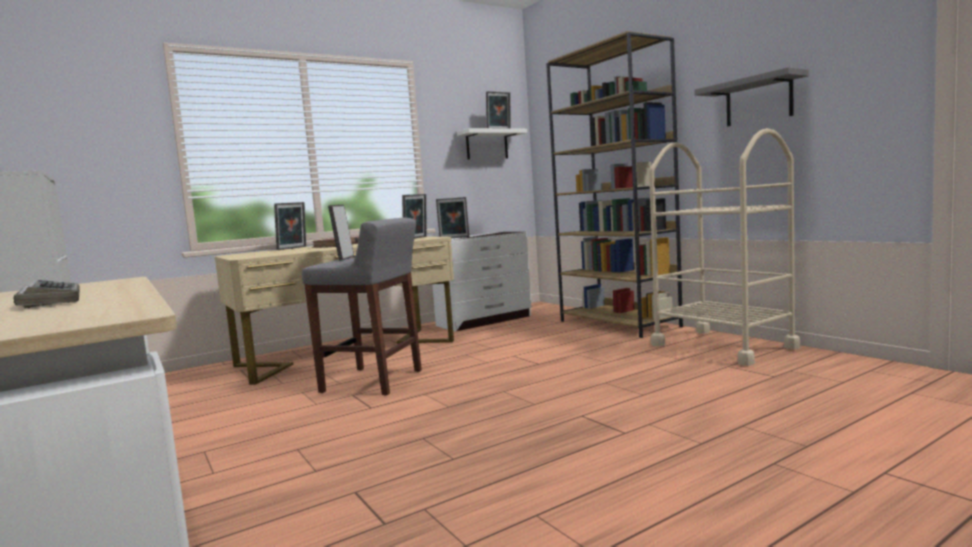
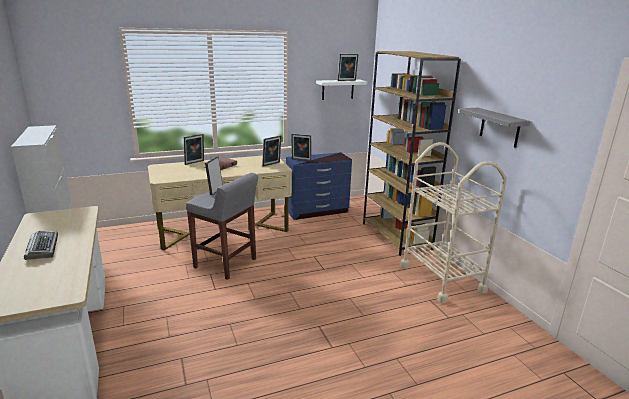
camera: 10 degrees right, 15 degrees up
white dresser [432,232,531,332] -> blue dresser [286,152,352,220]

